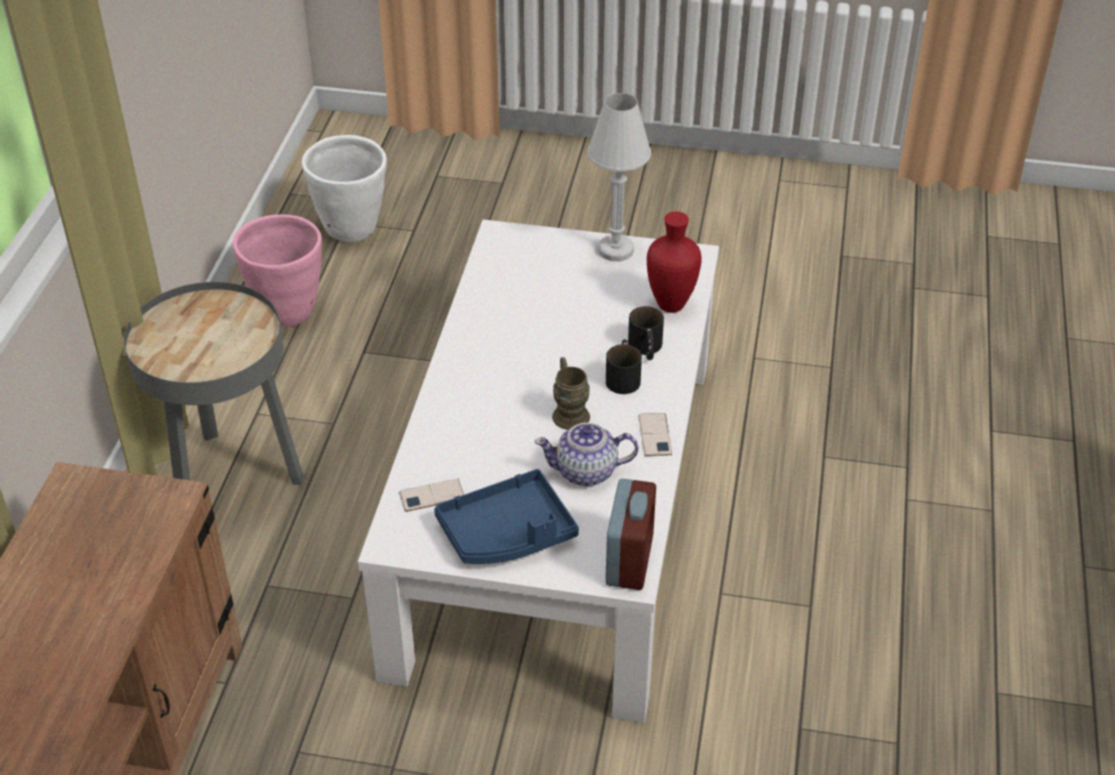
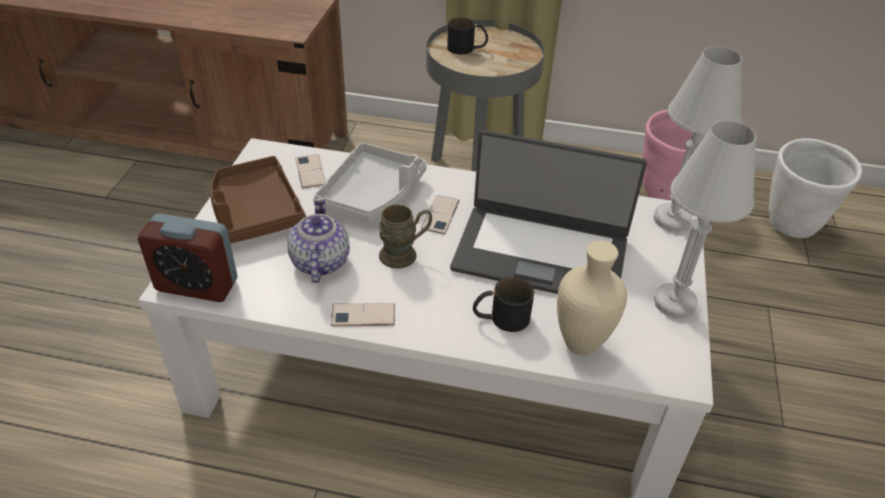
camera: 90 degrees right, 0 degrees up
blue tray [434,469,579,564] -> brown tray [210,156,306,244]
black mug [606,339,642,394] -> black mug moved to [447,17,488,55]
red vase [647,212,701,313] -> beige vase [557,240,627,356]
none -> grey tray [313,142,427,223]
none -> phone [421,195,459,234]
none -> laptop [450,130,647,294]
none -> white table lamp [653,46,742,232]

